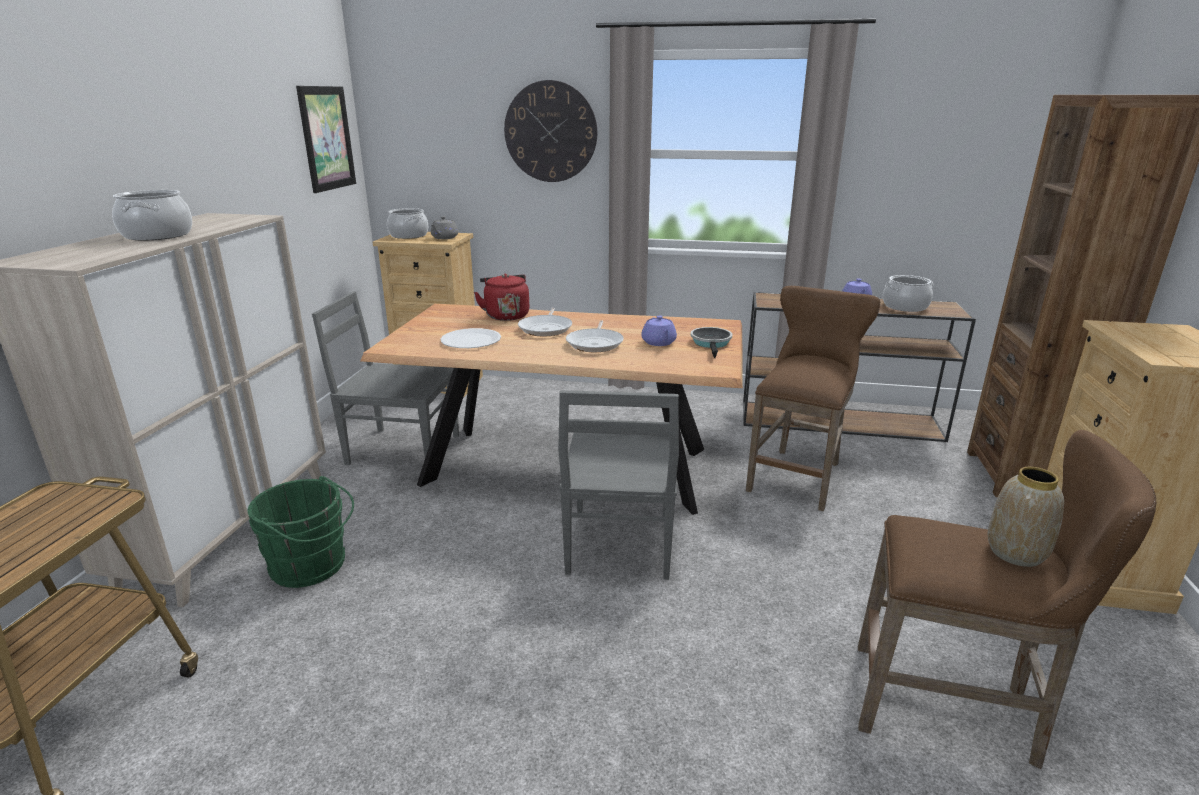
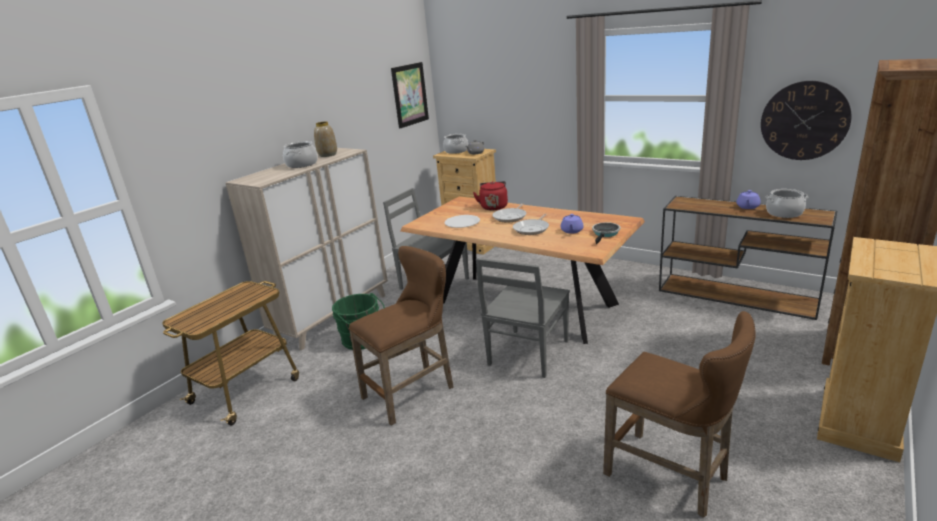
camera: 25 degrees right, 0 degrees up
wall clock [504,80,597,182] -> wall clock moved to [761,81,852,160]
brown stool [746,286,880,511] -> brown stool moved to [349,246,454,426]
vase [988,467,1064,567] -> vase moved to [314,122,337,157]

